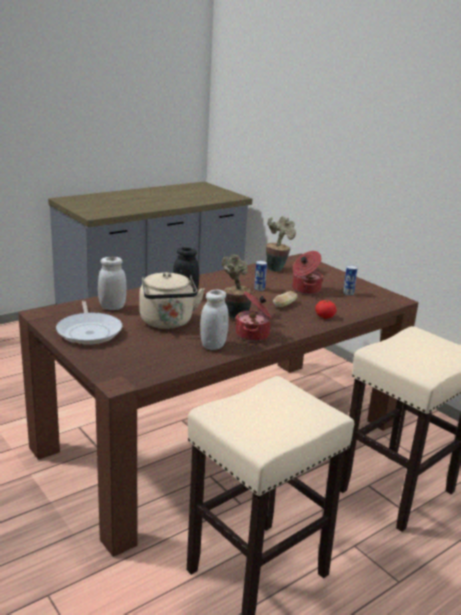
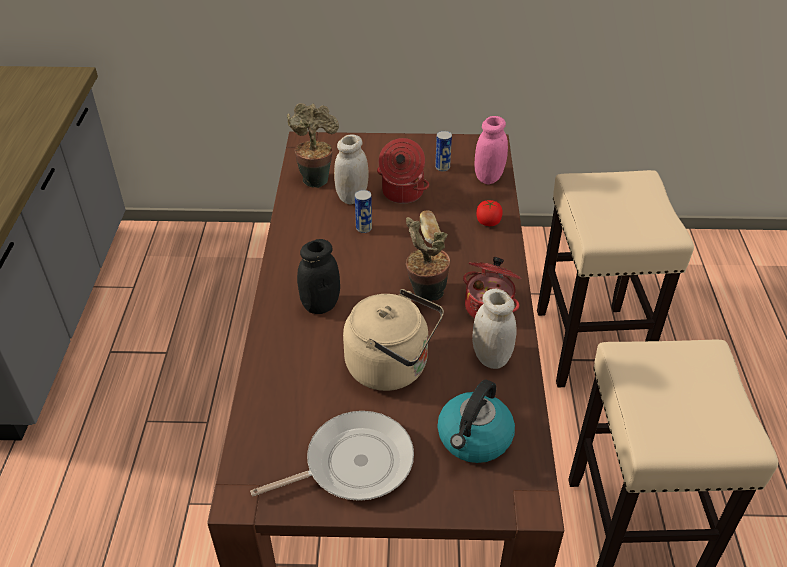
camera: 50 degrees left, 20 degrees up
frying pan [56,301,122,345] -> frying pan turned 45 degrees counterclockwise [250,411,414,501]
white jar [98,257,126,310] -> white jar moved to [334,135,369,204]
none -> kettle [437,379,515,463]
none -> pink jar [475,116,508,184]

